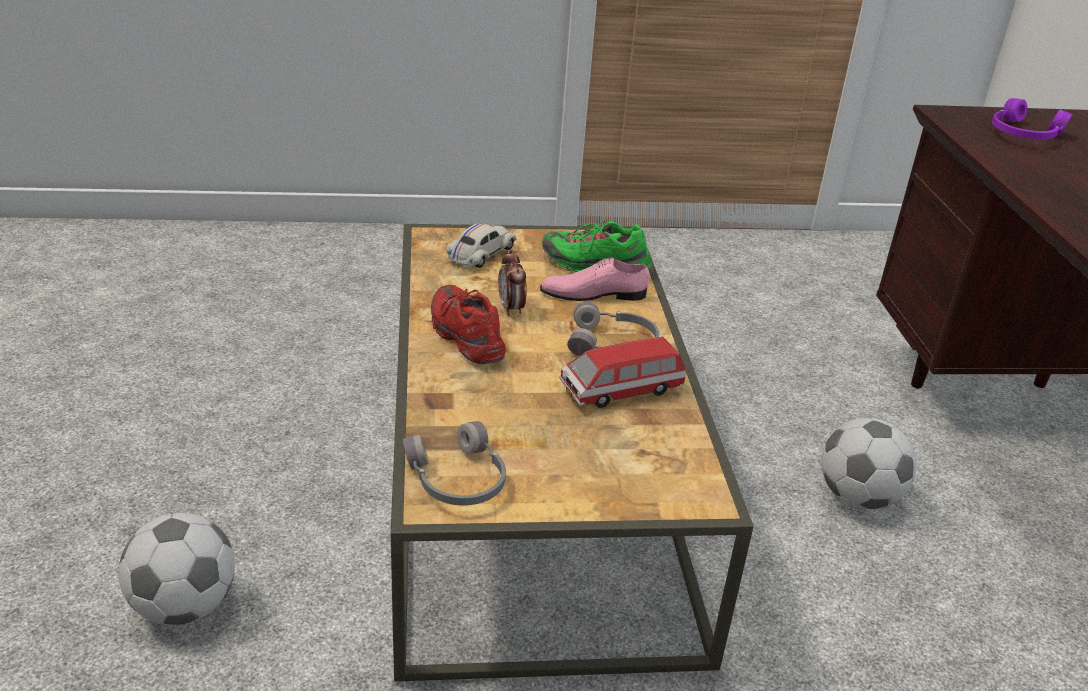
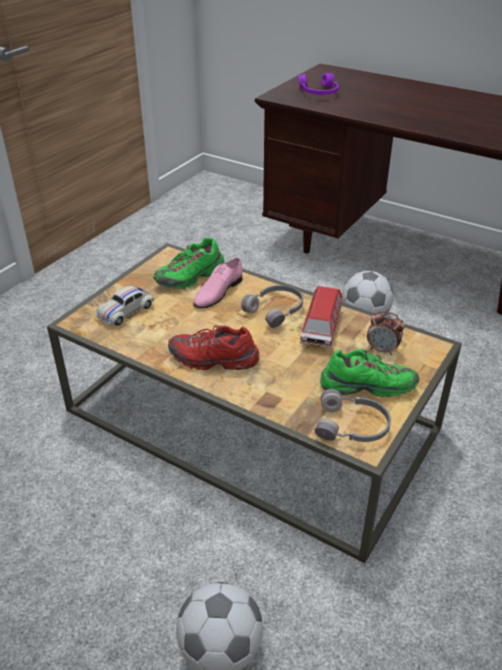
camera: 50 degrees left, 5 degrees up
white toy car [446,223,517,268] -> white toy car turned 120 degrees counterclockwise [95,286,154,326]
alarm clock [498,249,527,316] -> alarm clock moved to [367,311,405,355]
none -> green shoe [320,349,420,397]

